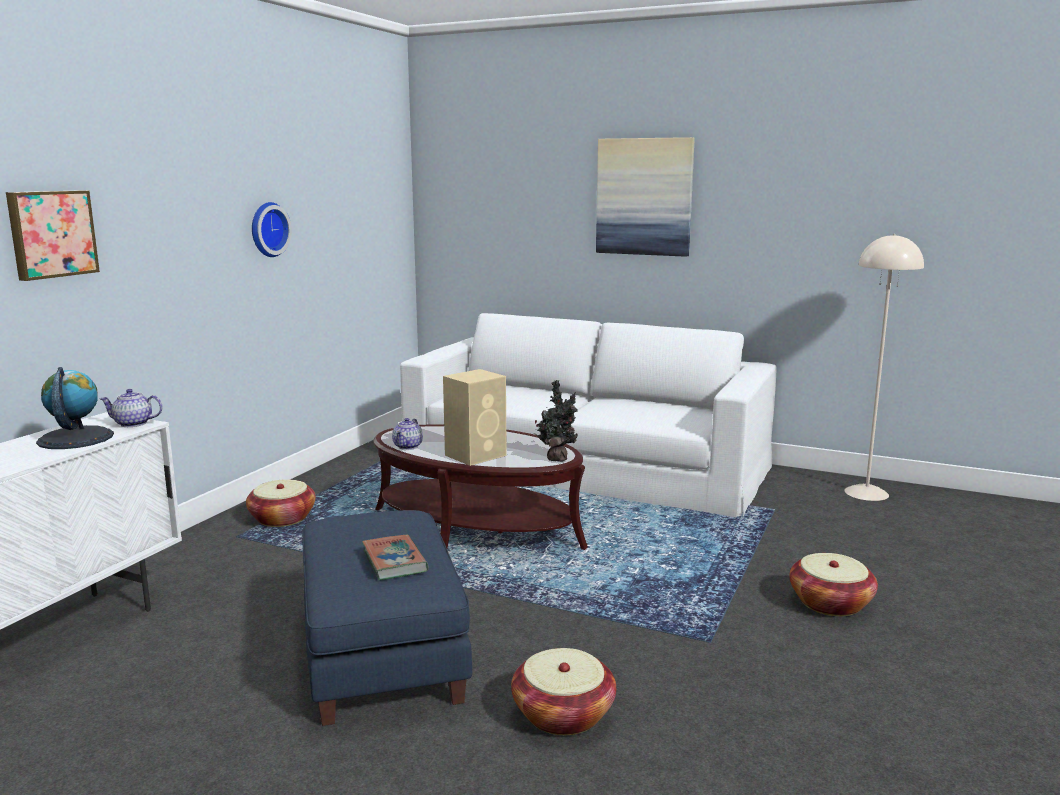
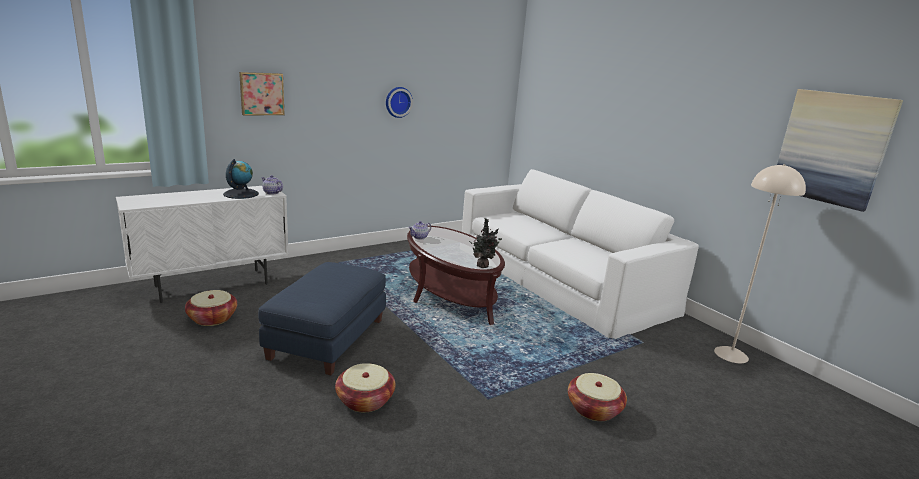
camera: 30 degrees right, 5 degrees up
basket [246,480,316,527] -> basket moved to [185,290,237,326]
book [362,535,429,580] -> none
beige speaker [443,369,507,466] -> none
picture [596,137,694,257] -> picture moved to [777,89,903,212]

